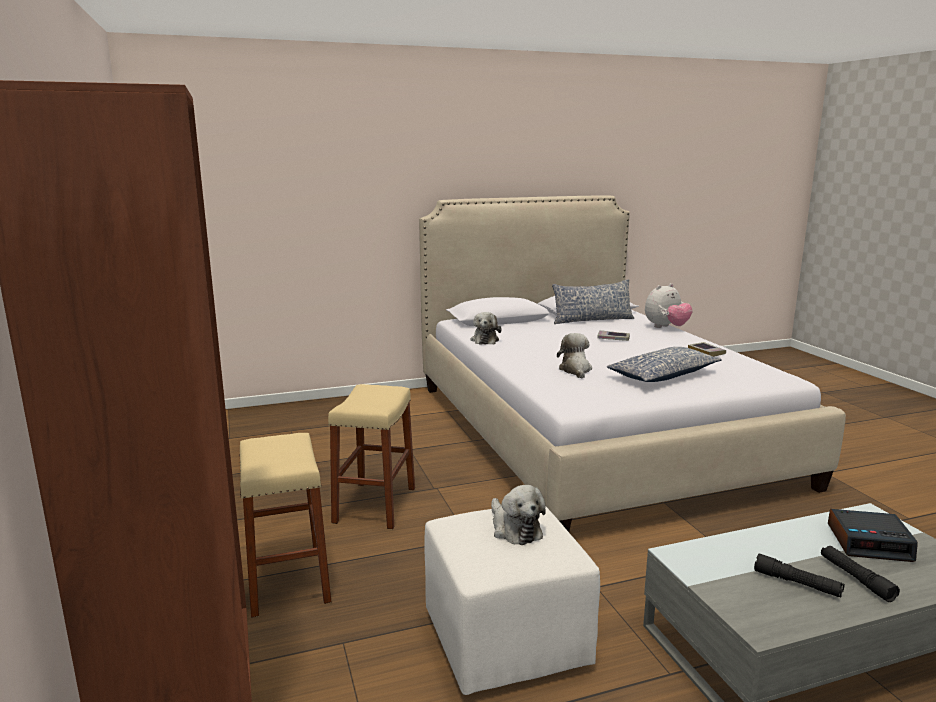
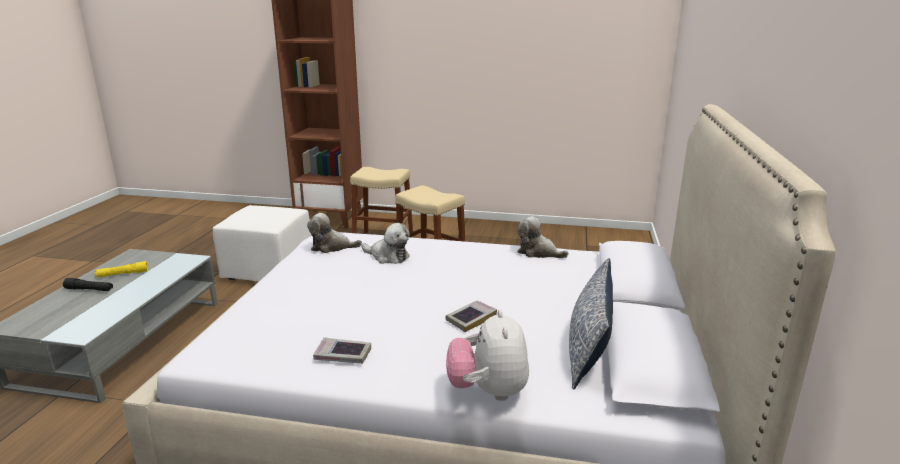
camera: 120 degrees right, 5 degrees up
plush toy [491,485,546,545] -> plush toy moved to [307,213,362,253]
pillow [607,347,722,382] -> none
black flashlight [754,554,845,597] -> yellow flashlight [95,261,148,277]
alarm clock [828,509,918,562] -> none

